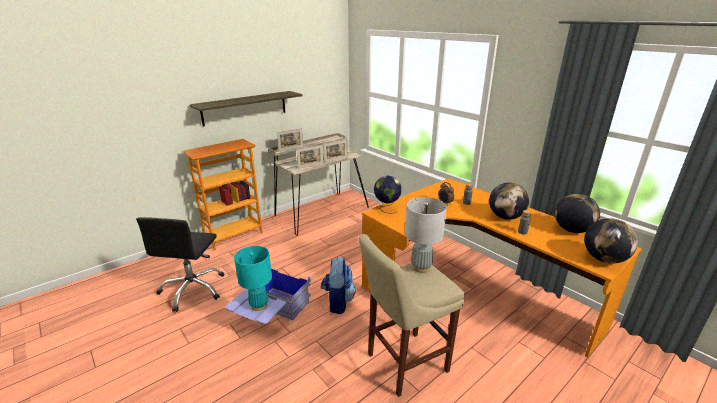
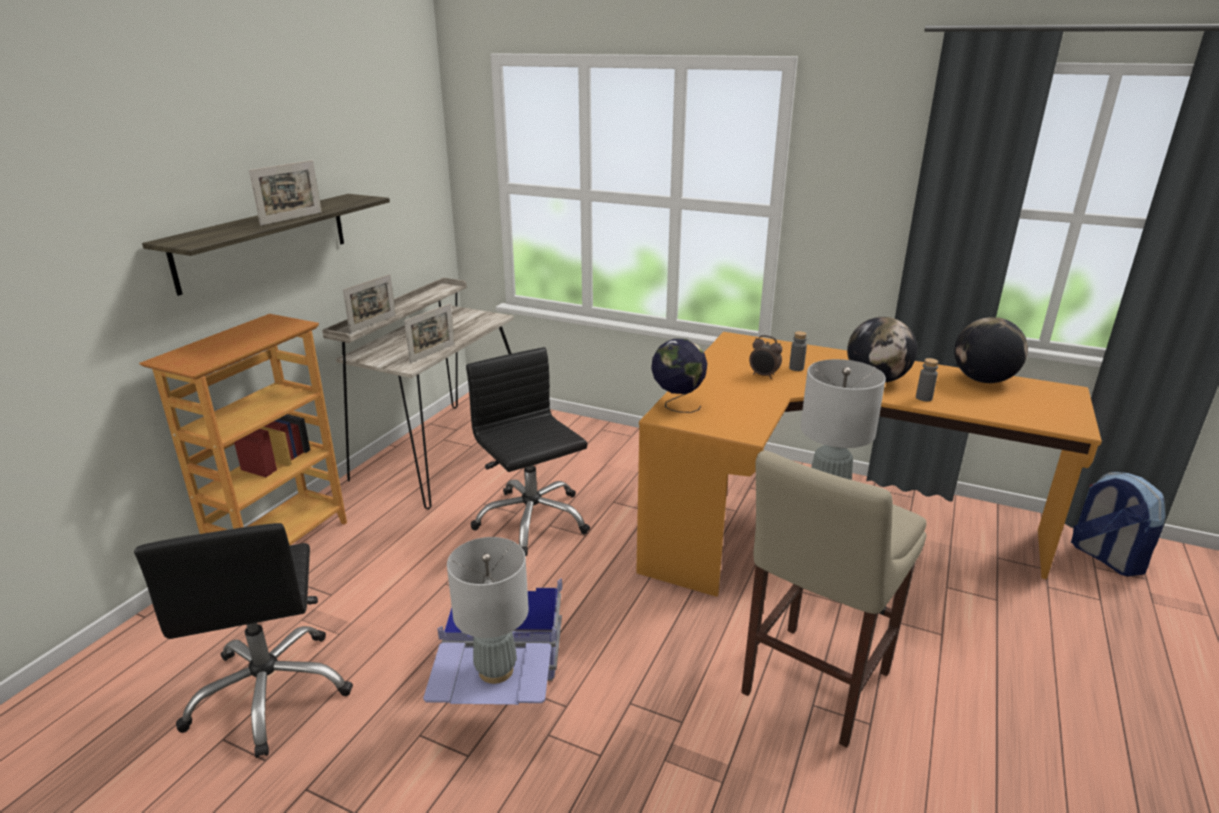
camera: 25 degrees left, 0 degrees up
turquoise table lamp [234,246,272,311] -> grey table lamp [447,537,529,684]
backpack [321,257,356,314] -> backpack moved to [1071,472,1165,577]
picture frame [323,139,347,163] -> picture frame moved to [249,160,322,226]
globe [584,218,638,263] -> none
none -> black office chair [466,347,590,556]

